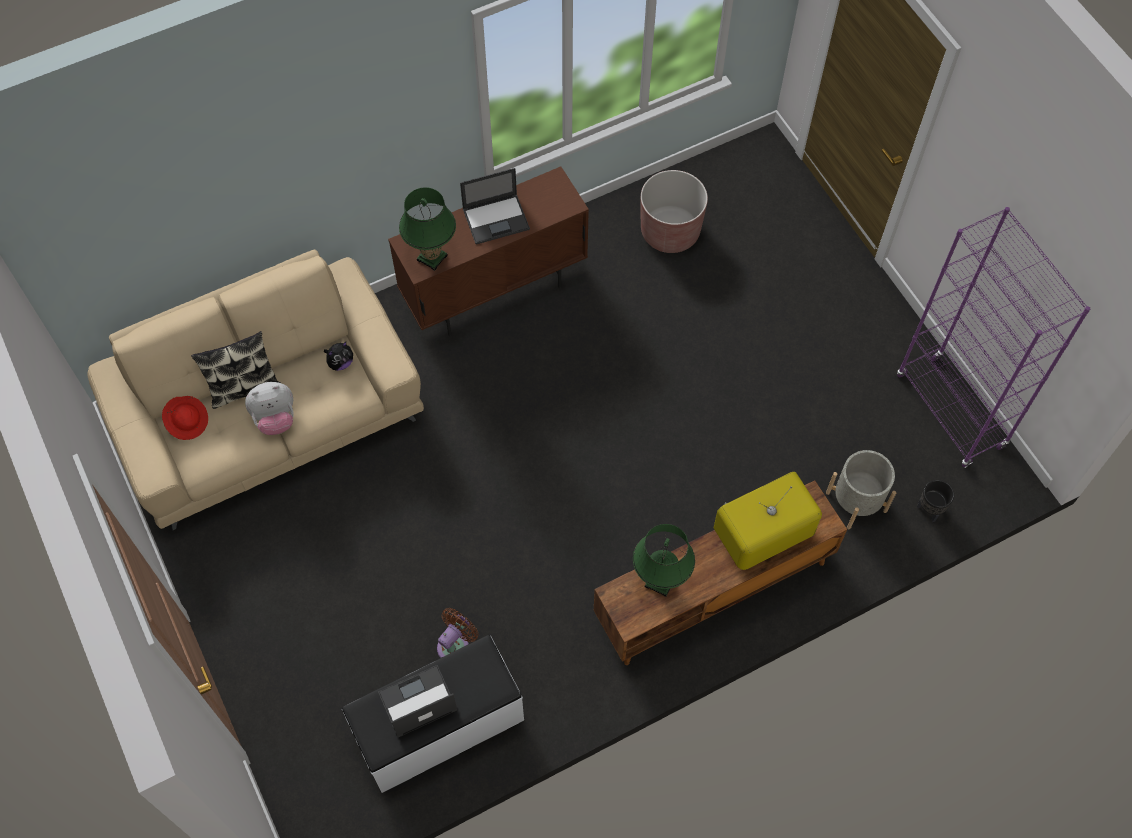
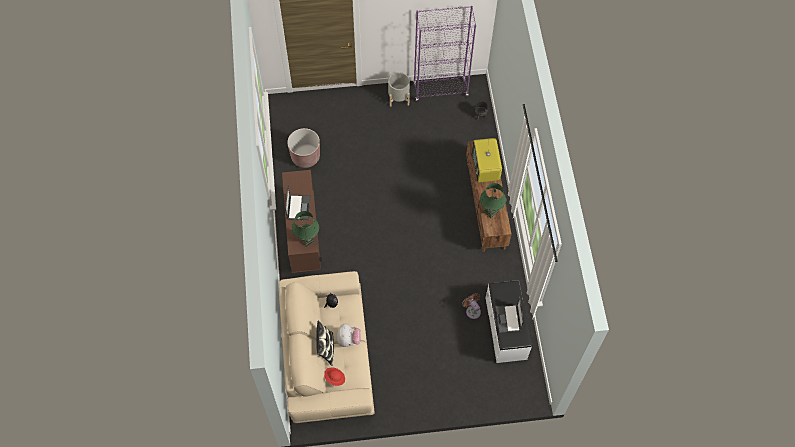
camera: 70 degrees left, 0 degrees up
grey planter [826,450,896,529] -> grey planter moved to [388,72,410,107]

